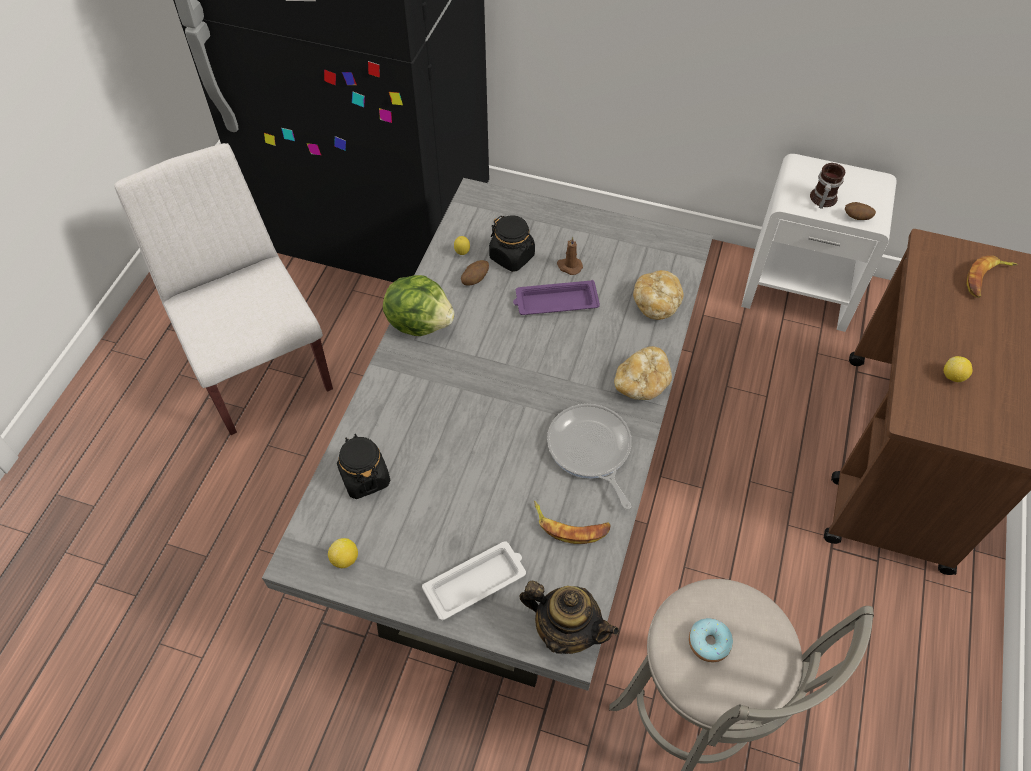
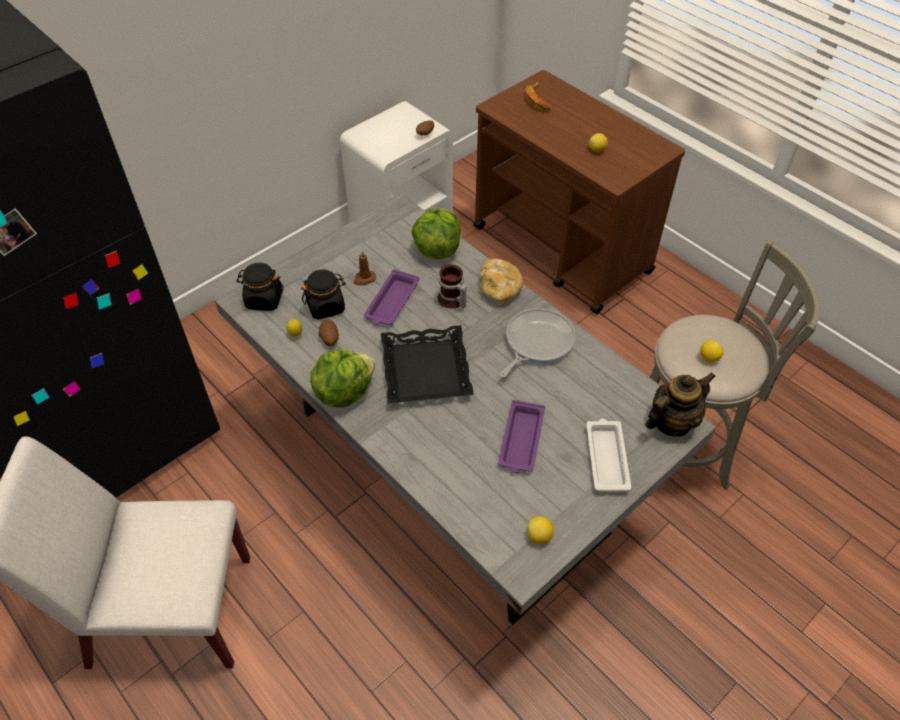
camera: 60 degrees left, 5 degrees down
black jar [337,434,390,499] -> black jar moved to [236,263,284,311]
banana [534,501,611,544] -> none
frying pan [547,404,632,509] -> frying pan turned 120 degrees clockwise [500,308,575,378]
bread [633,270,684,320] -> lettuce [411,208,461,259]
donut [689,618,733,662] -> lemon [700,340,724,362]
mug [810,163,845,209] -> mug moved to [437,264,467,308]
none -> black tray [381,325,474,404]
none -> purple tray [498,400,545,473]

